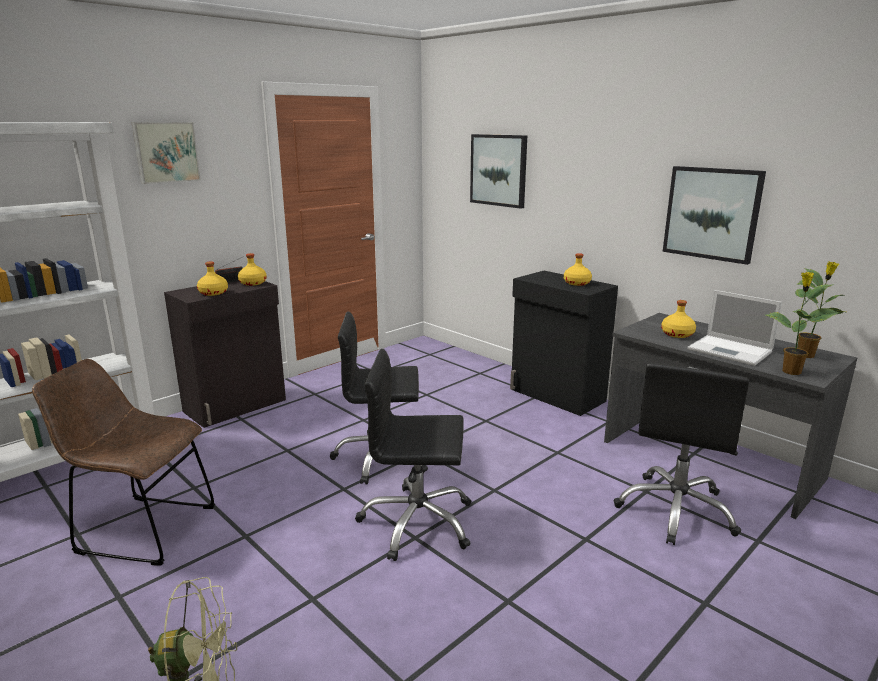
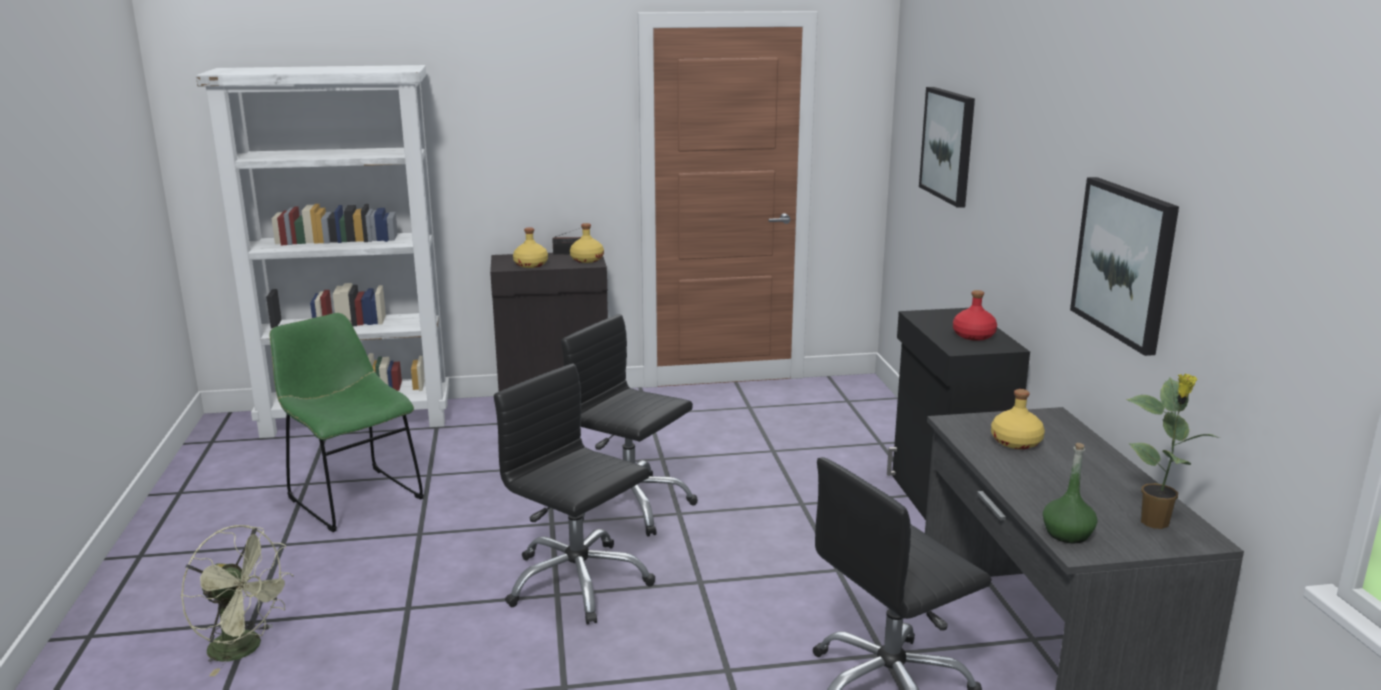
camera: 35 degrees right, 0 degrees up
brown chair [32,359,215,566] -> green chair [270,313,424,532]
picture [131,122,201,184] -> none
yellow bottle [564,253,592,286] -> red bottle [953,290,997,341]
laptop [688,290,782,366] -> none
potted plant [765,272,840,375] -> green bottle [1043,443,1097,543]

